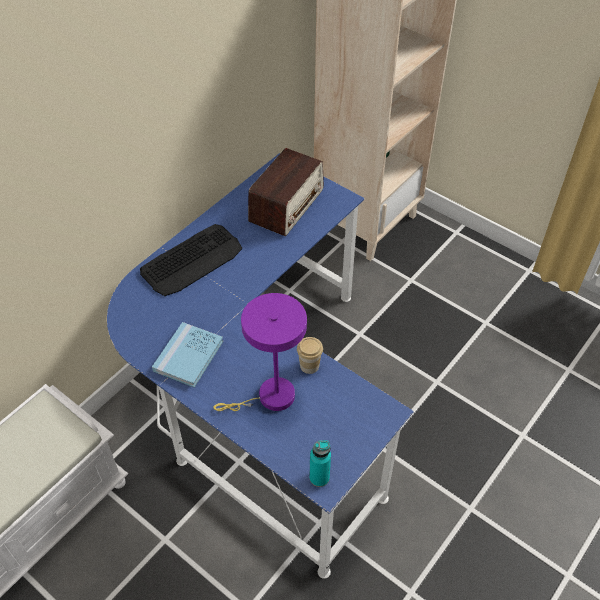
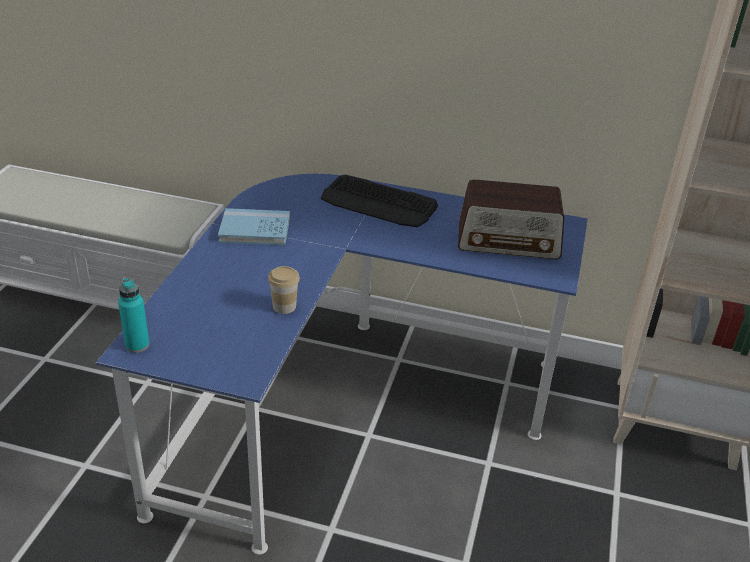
camera: 65 degrees right, 15 degrees down
purple table lamp [213,293,307,411] -> none

